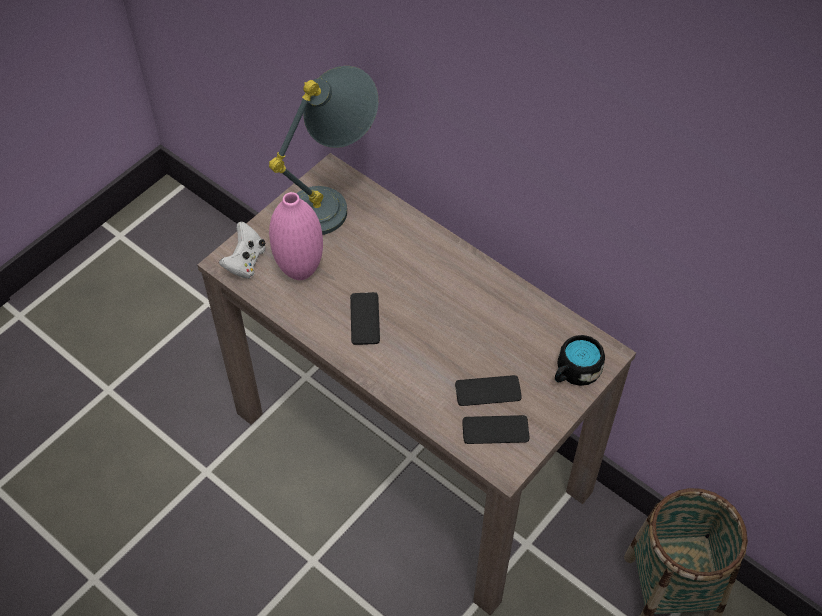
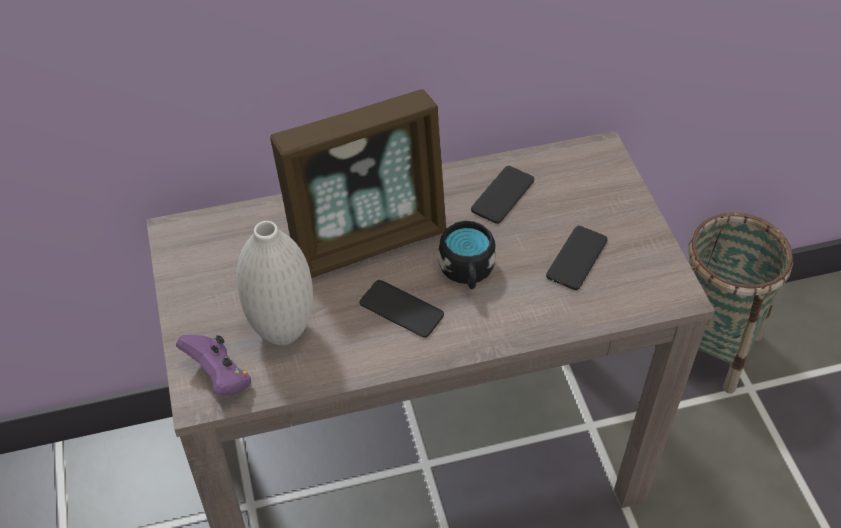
camera: 55 degrees left, 5 degrees down
white game controller [219,222,265,279] -> purple game controller [176,335,251,395]
grey table lamp [269,66,378,235] -> none
pink vase [269,192,323,280] -> white vase [237,221,313,346]
phone [462,415,529,444] -> phone moved to [471,166,534,224]
black mug [555,335,605,386] -> black mug moved to [438,221,496,290]
none -> picture frame [270,89,447,278]

